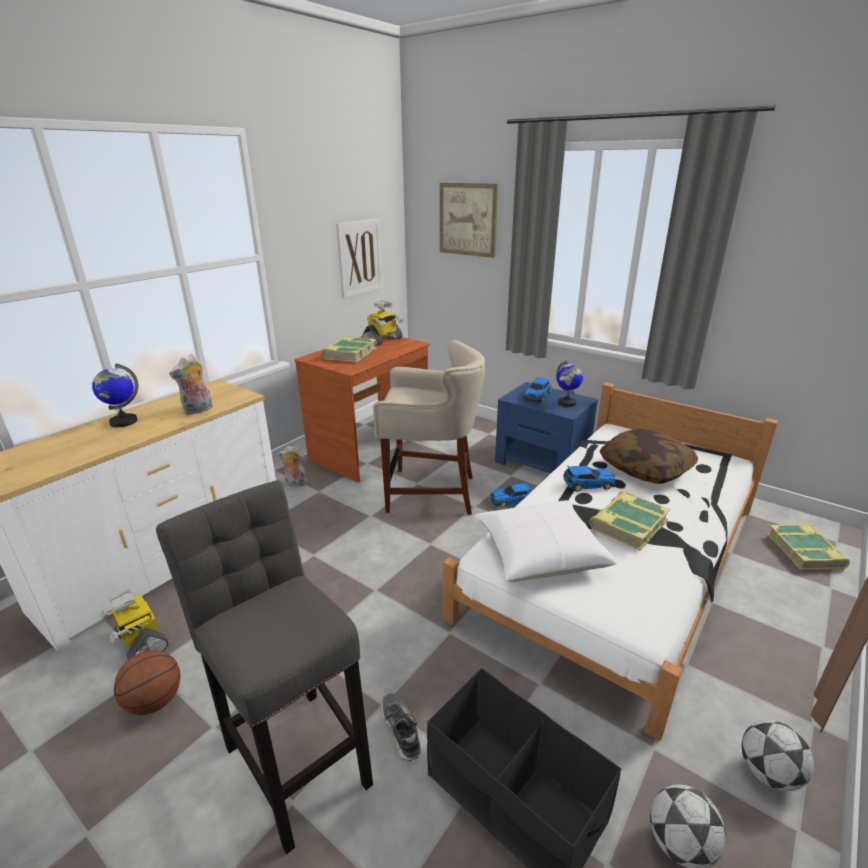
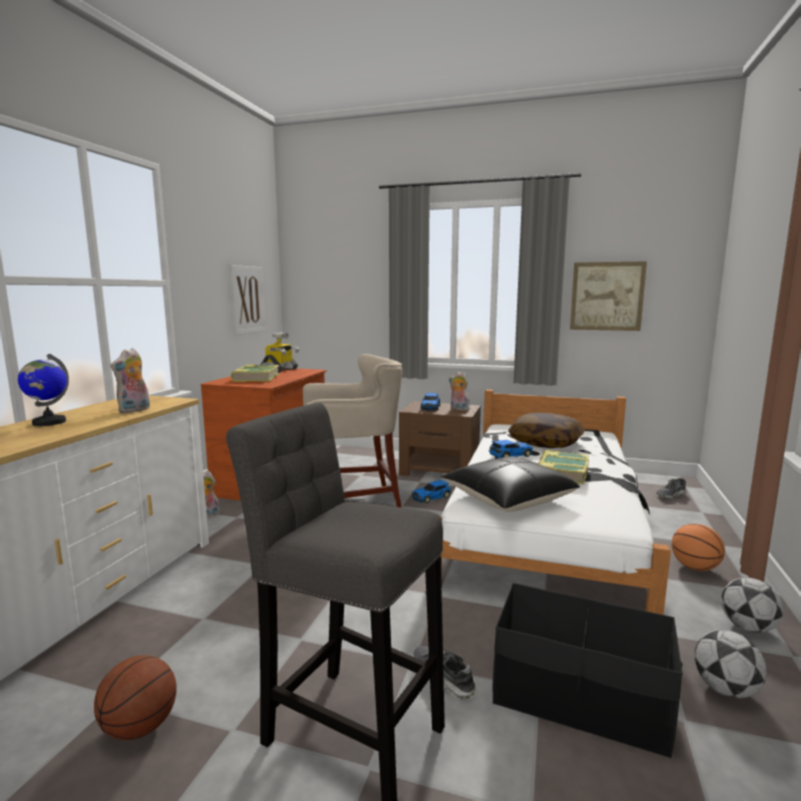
camera: 20 degrees left, 15 degrees down
toy robot [100,588,168,660] -> none
picture [440,183,498,258] -> picture moved to [570,261,647,331]
white pillow [475,500,617,582] -> black pillow [441,456,580,512]
blue nightstand [495,382,598,474] -> brown nightstand [399,401,481,476]
globe [556,360,583,407] -> plush toy [449,371,470,411]
book [767,524,850,570] -> shoe [656,478,687,499]
none -> basketball [672,524,725,571]

